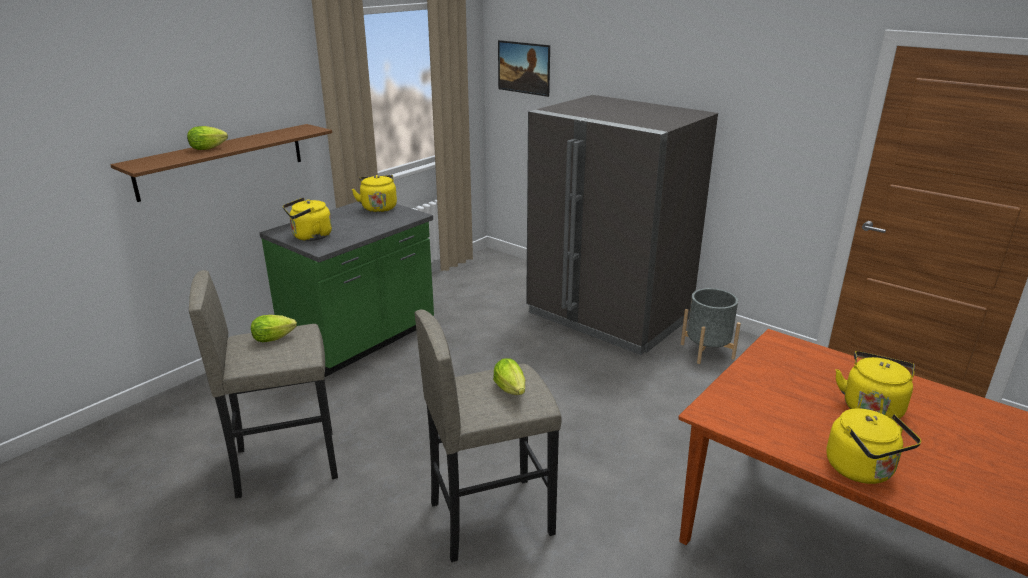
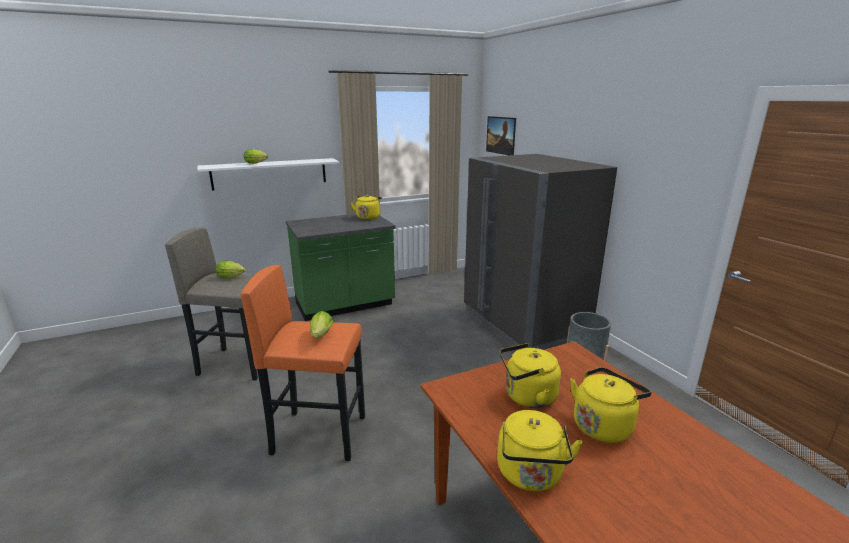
camera: 25 degrees right, 5 degrees down
brown shelf [110,124,332,202] -> white shelf [197,158,340,191]
yellow kettle [283,197,332,241] -> yellow kettle moved to [500,343,561,408]
grey stool [415,309,562,562] -> orange stool [241,265,365,461]

